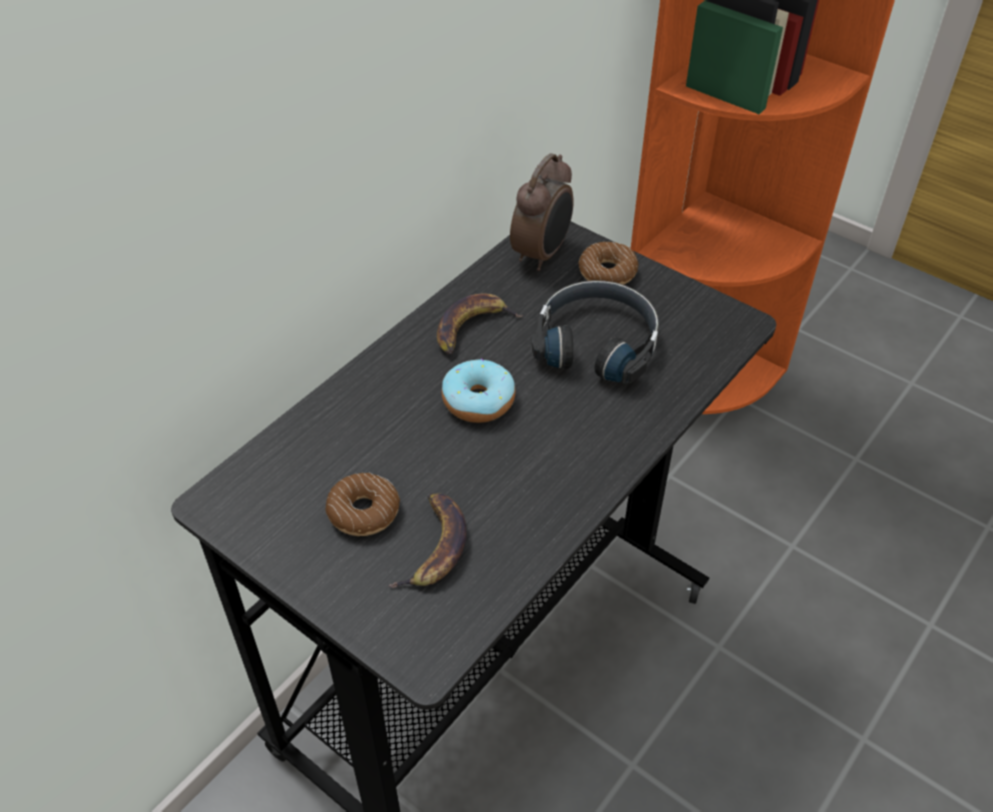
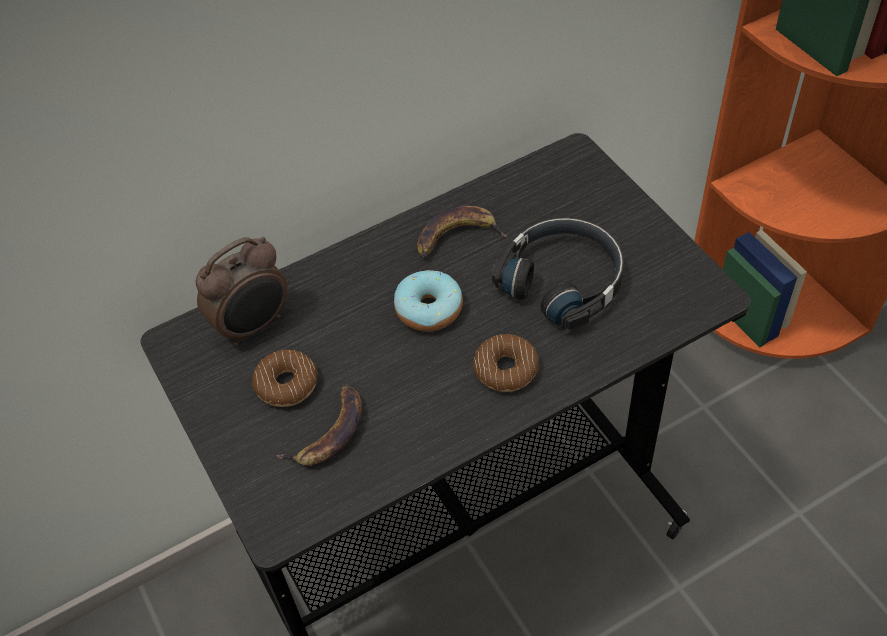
camera: 25 degrees right, 5 degrees up
alarm clock [510,153,574,271] -> alarm clock moved to [196,237,287,346]
donut [578,242,639,285] -> donut moved to [473,334,539,392]

